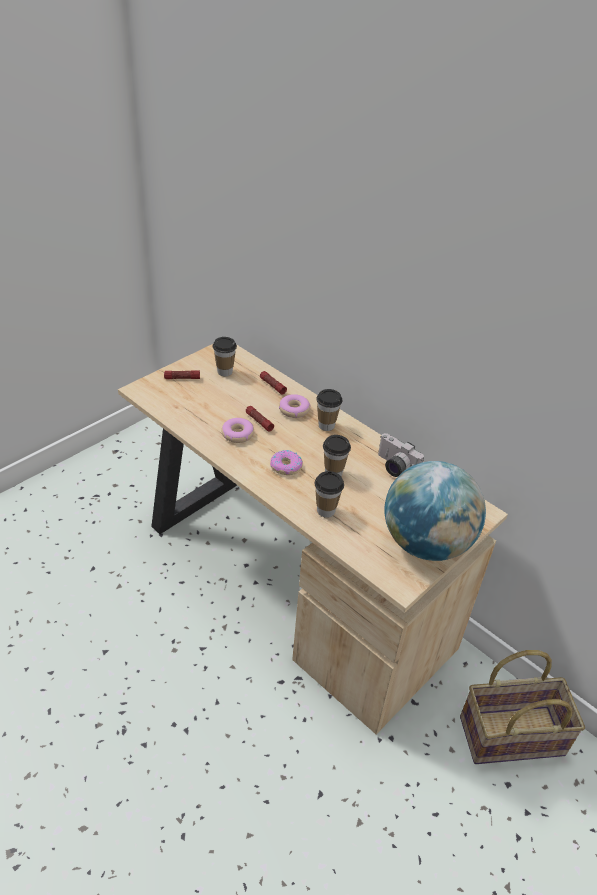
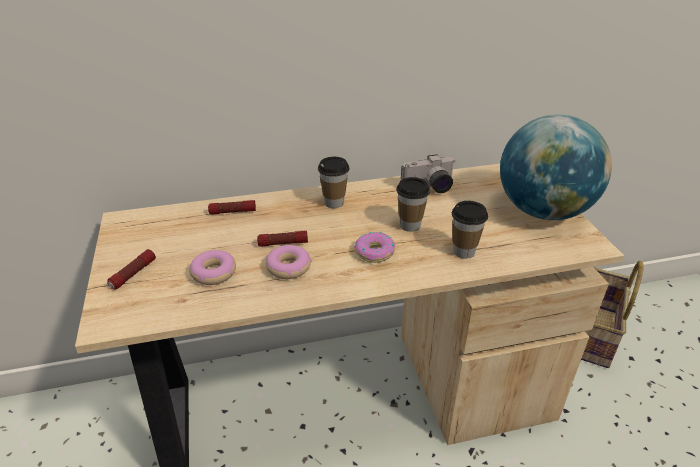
camera: 55 degrees left, 5 degrees down
cup [212,337,237,376] -> none
donut [279,394,310,418] -> donut moved to [189,250,236,285]

